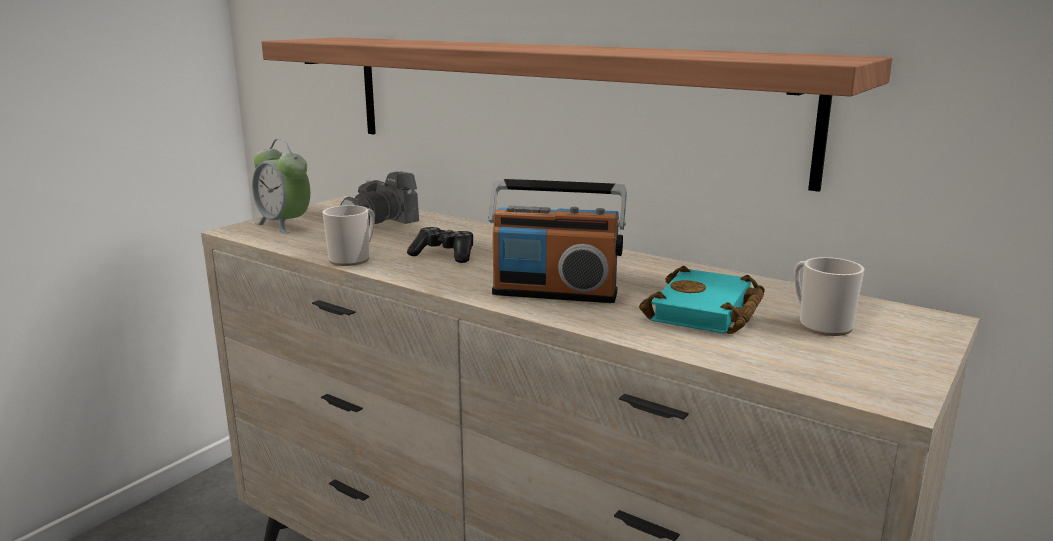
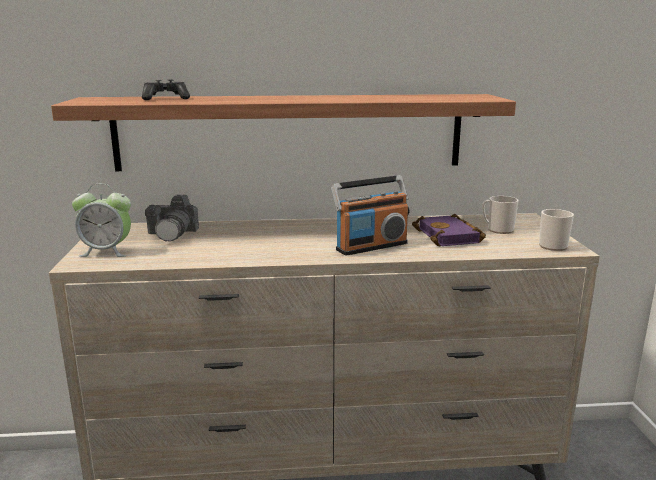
camera: 40 degrees left, 0 degrees up
mug [323,205,375,266] -> mug moved to [539,209,574,251]
game controller [407,227,473,263] -> game controller moved to [142,79,190,100]
turquoise book [639,266,765,334] -> purple book [412,214,486,246]

